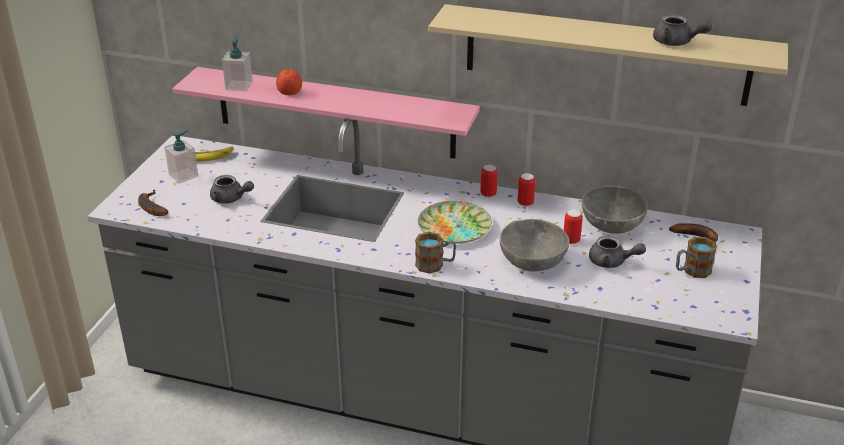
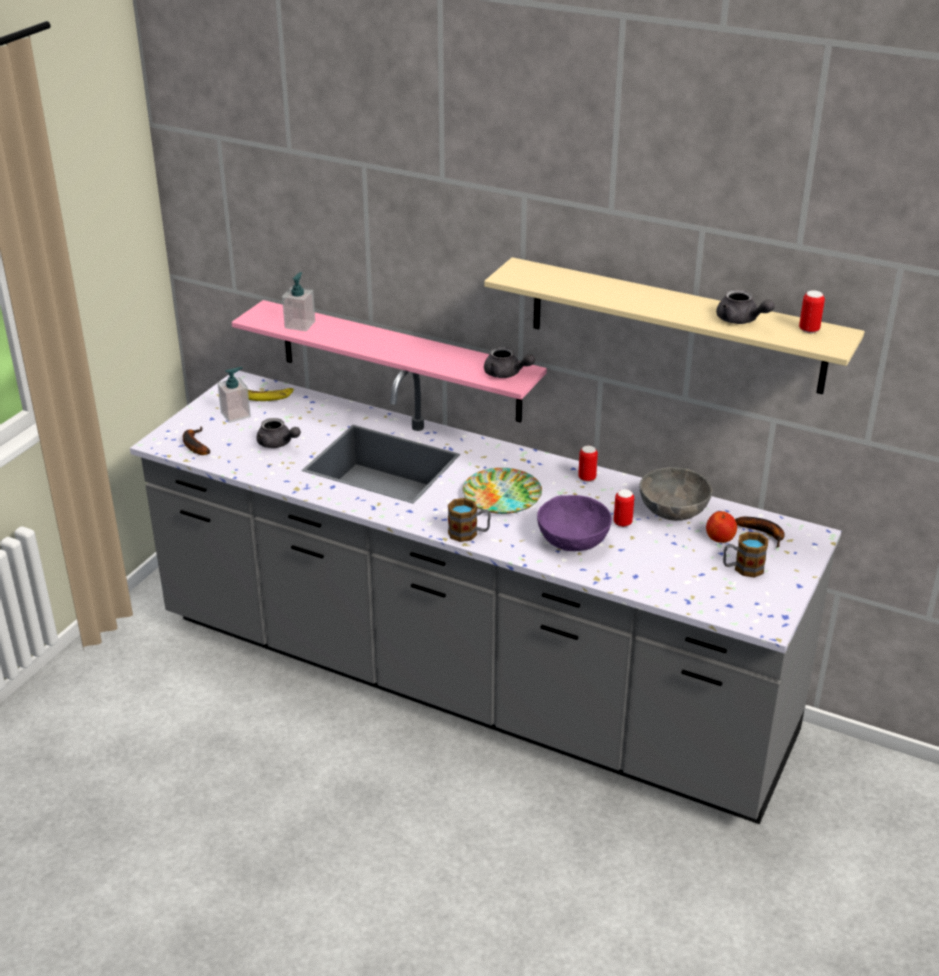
camera: 10 degrees right, 0 degrees up
apple [276,69,302,95] -> apple moved to [706,511,737,543]
can [480,165,498,197] -> can moved to [799,290,825,333]
grey bowl [499,219,569,272] -> purple bowl [537,495,612,551]
grey teapot [589,236,646,268] -> grey teapot moved to [484,347,535,378]

